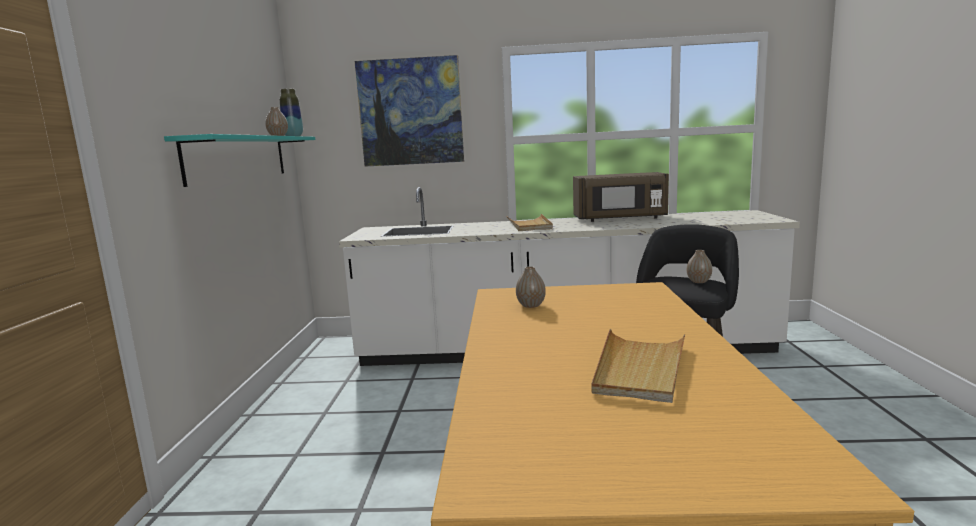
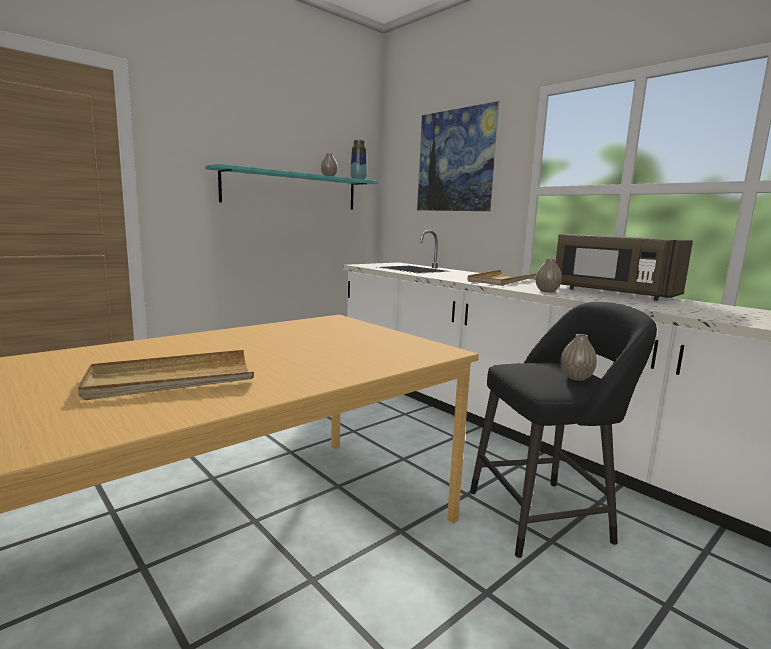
camera: 45 degrees right, 0 degrees up
vase [516,266,546,308] -> vase moved to [536,258,562,292]

